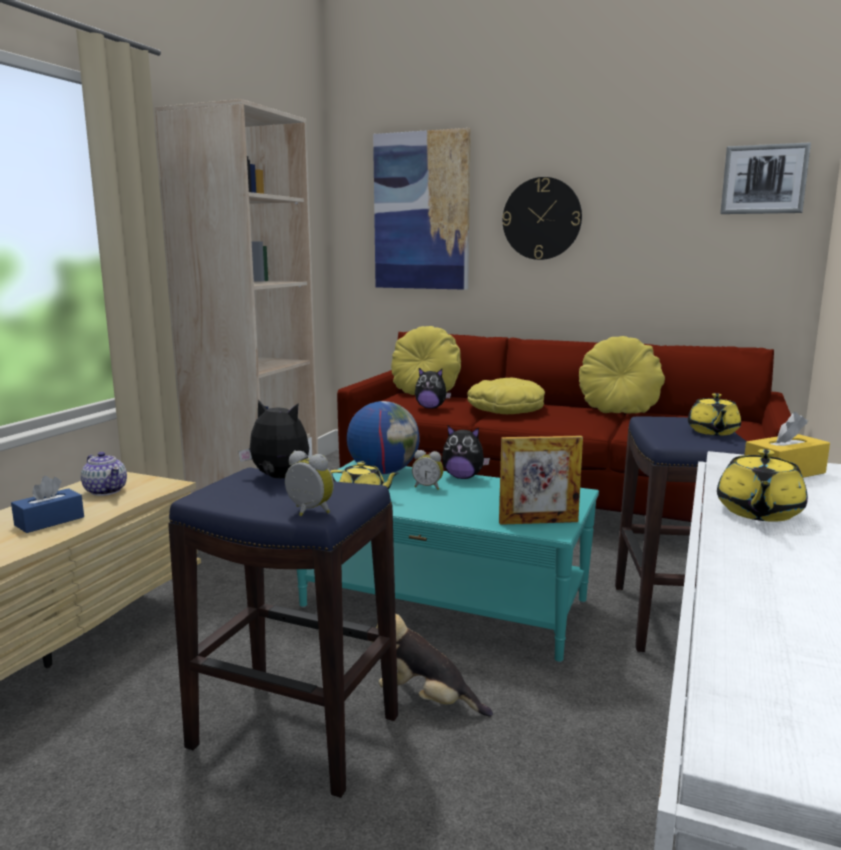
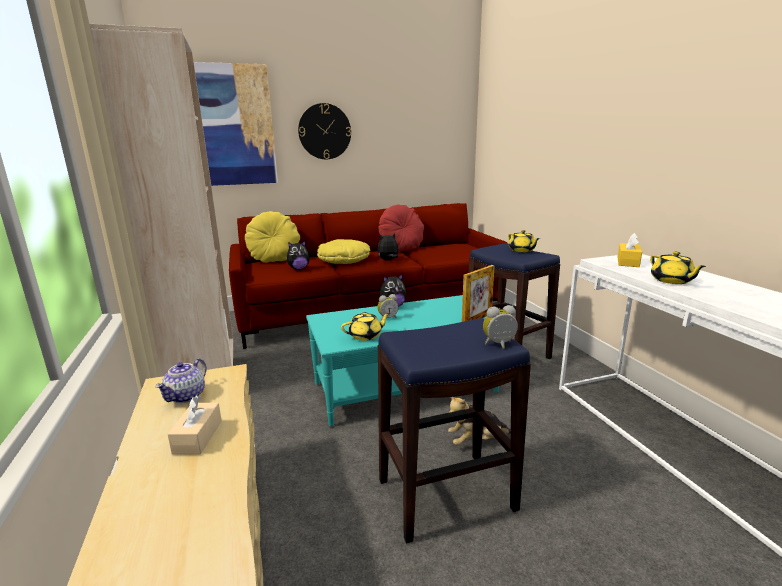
camera: 40 degrees left, 5 degrees up
blue tissue box [11,476,84,533] -> beige tissue box [167,395,222,455]
teapot [81,452,127,496] -> teapot turned 105 degrees clockwise [155,358,206,403]
plush toy [238,400,309,478] -> plush toy moved to [377,233,398,260]
globe [347,401,420,474] -> none
yellow pillow [579,336,665,414] -> red pillow [378,204,424,252]
picture [720,142,811,214] -> none

